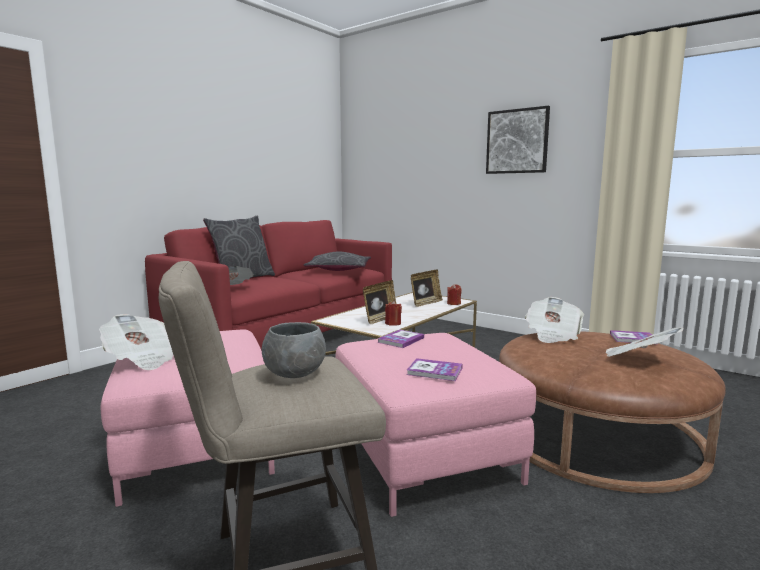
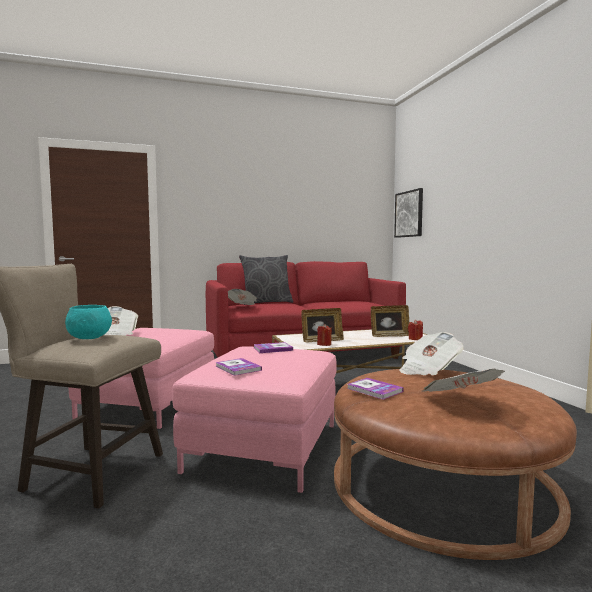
camera: 35 degrees right, 5 degrees down
grey bowl [262,322,326,378] -> turquoise bowl [65,305,112,339]
grey pillow [304,252,371,271] -> none
picture [486,106,550,174] -> picture moved to [394,188,423,238]
book [610,330,658,344] -> book moved to [347,378,403,400]

